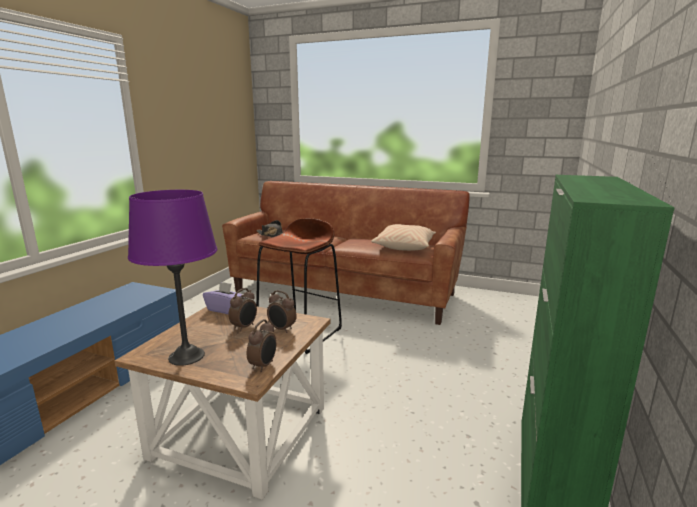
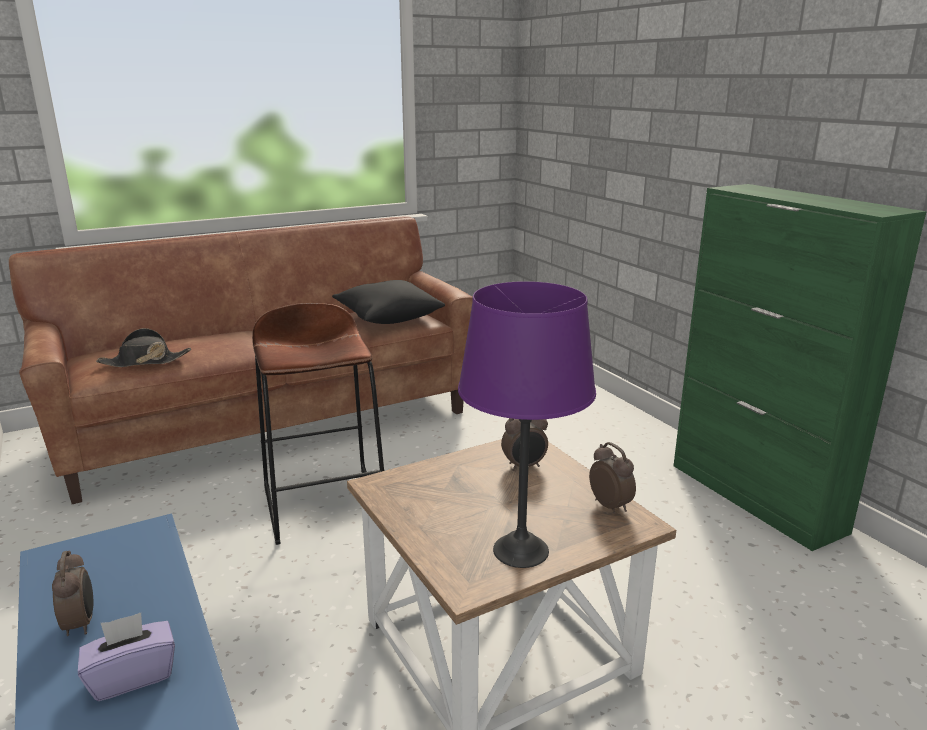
camera: 50 degrees left, 5 degrees up
purple tissue box [203,282,245,314] -> purple tissue box moved to [78,613,175,701]
alarm clock [228,288,257,332] -> alarm clock moved to [52,551,93,636]
beige pillow [371,224,436,251] -> black pillow [332,280,445,324]

